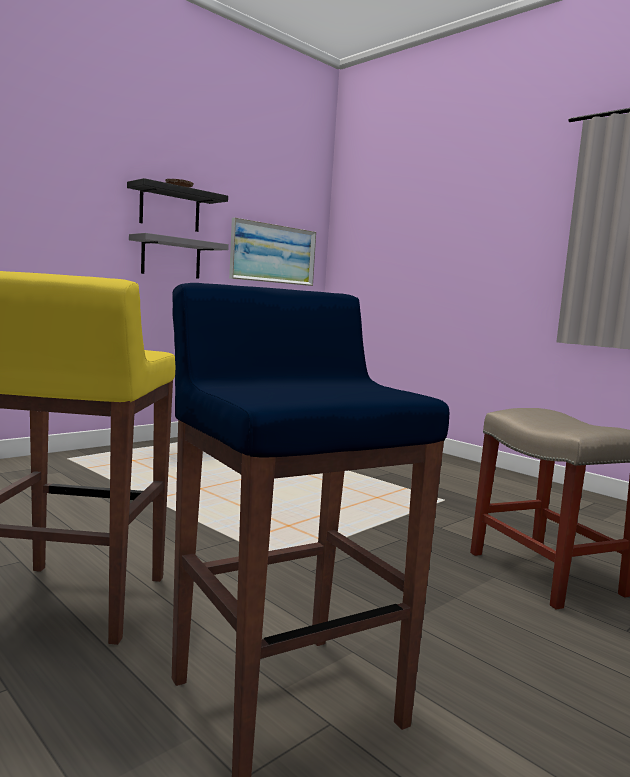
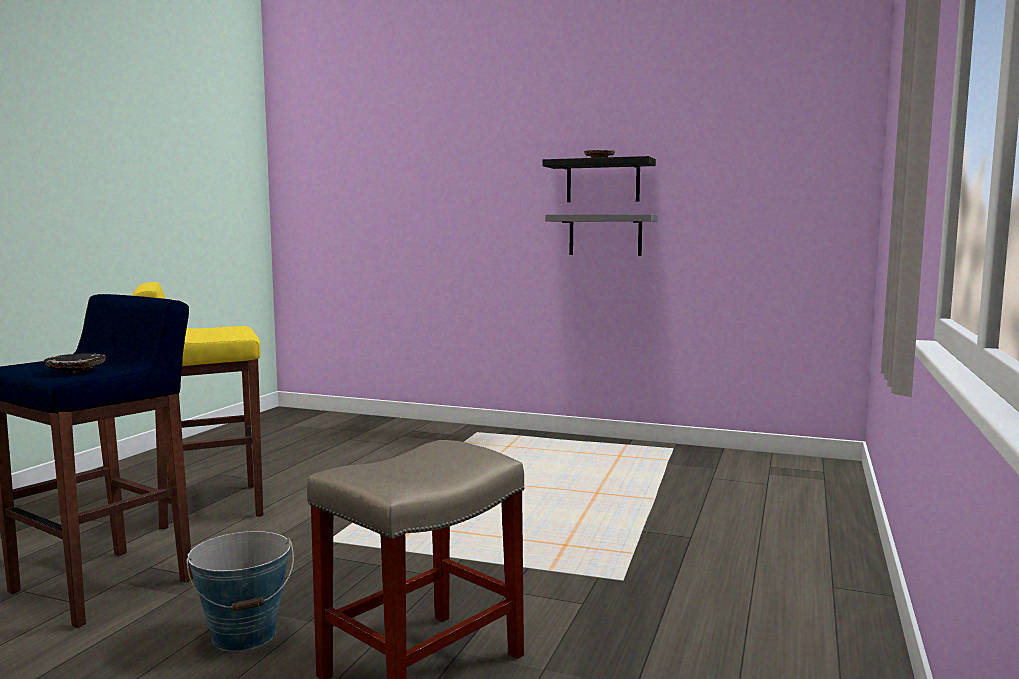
camera: 65 degrees right, 0 degrees up
picture [229,218,316,286] -> none
none -> black plate [44,353,106,373]
none -> bucket [186,531,294,652]

